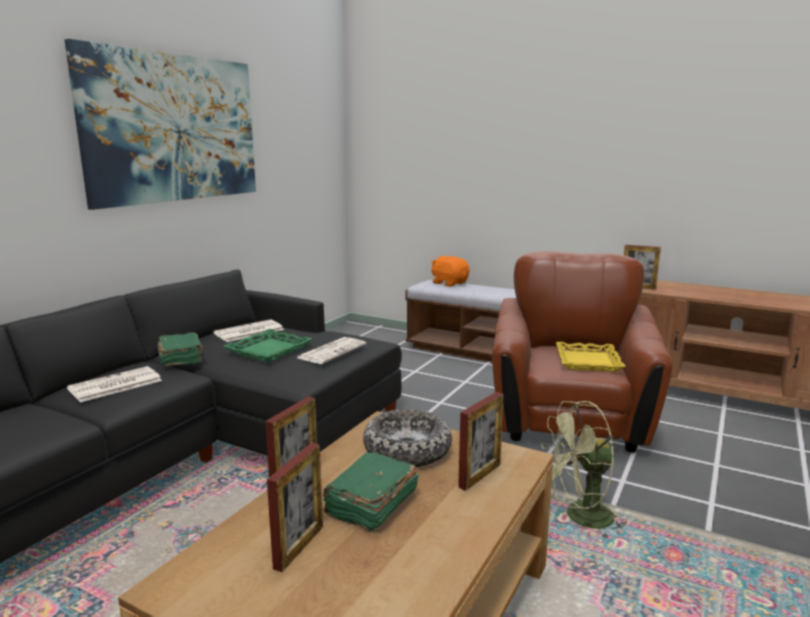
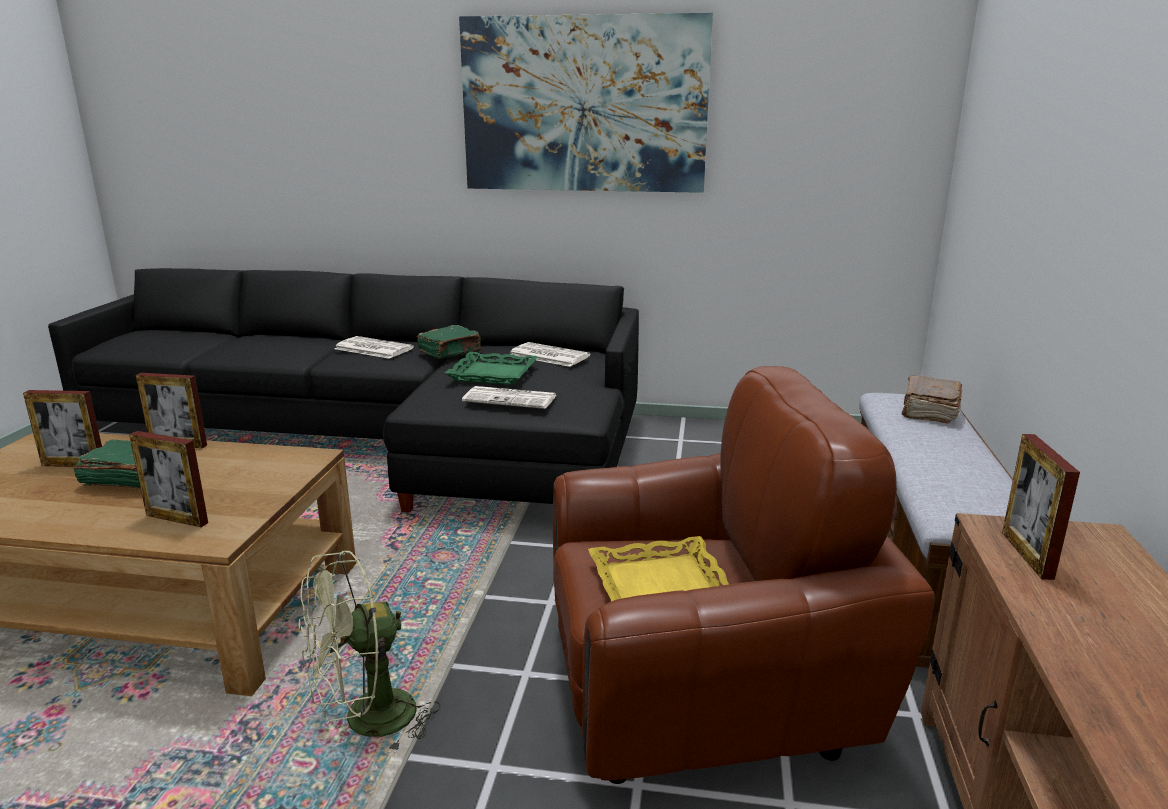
camera: 70 degrees right, 5 degrees up
bowl [363,409,452,467] -> none
orange plush toy [431,256,470,287] -> brown book [902,375,962,424]
green fan [541,401,627,540] -> green fan turned 90 degrees counterclockwise [299,551,440,754]

